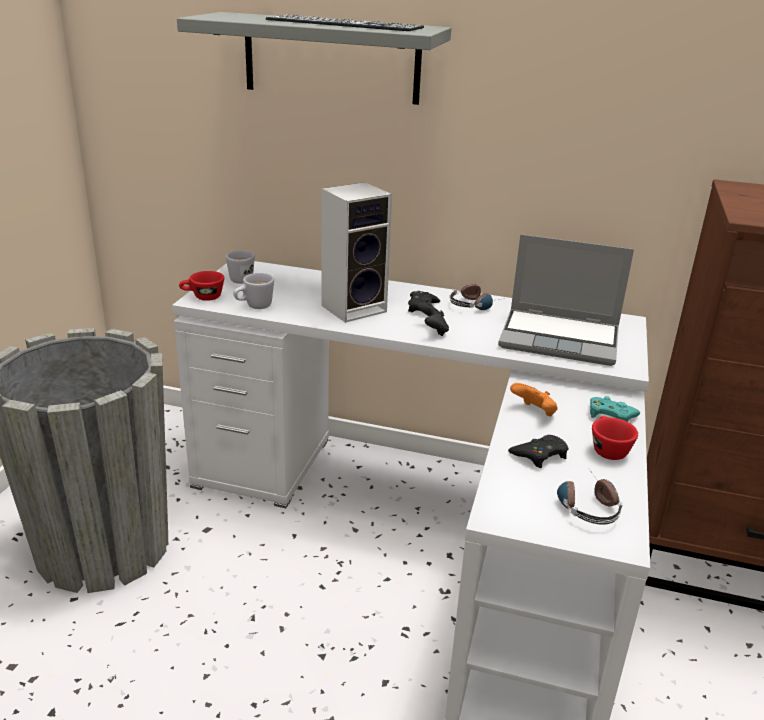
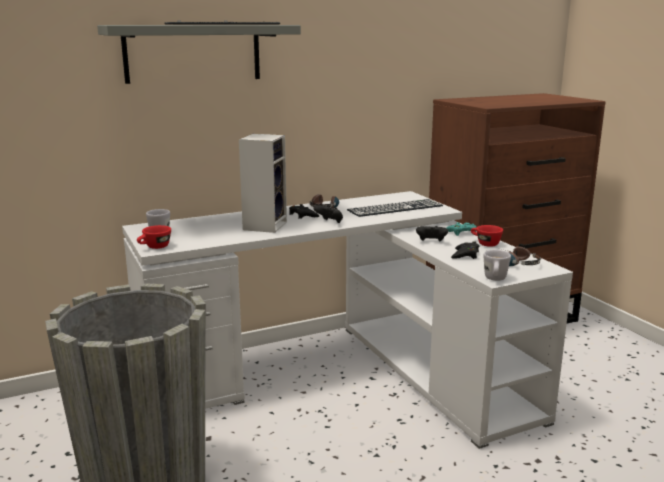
camera: 40 degrees left, 10 degrees down
white mug [233,273,274,309] -> white mug moved to [484,250,511,281]
laptop [498,234,634,366] -> keyboard [347,199,443,217]
orange game controller [510,383,558,417] -> black game controller [416,226,448,241]

